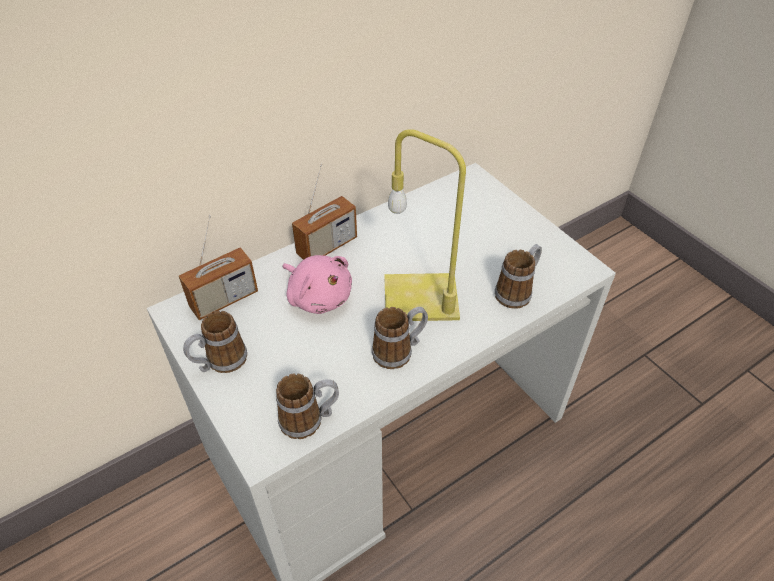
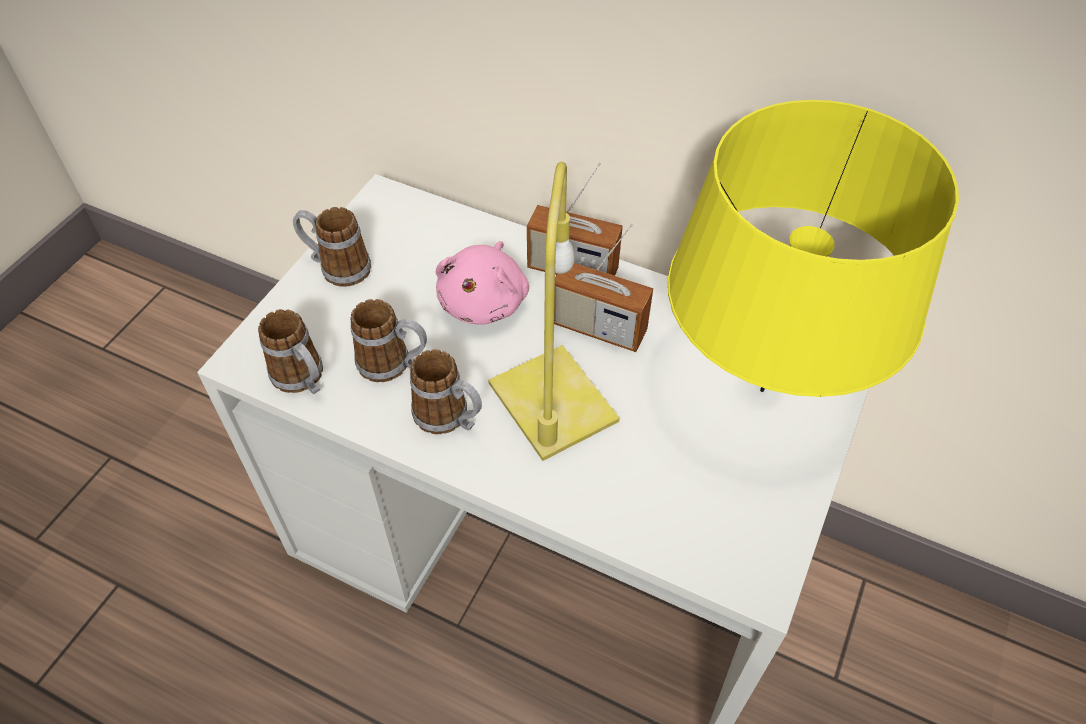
camera: 60 degrees right, 5 degrees up
radio [179,215,258,320] -> radio moved to [554,223,653,352]
mug [495,244,542,309] -> mug moved to [350,299,427,382]
none -> yellow table lamp [668,100,959,397]

